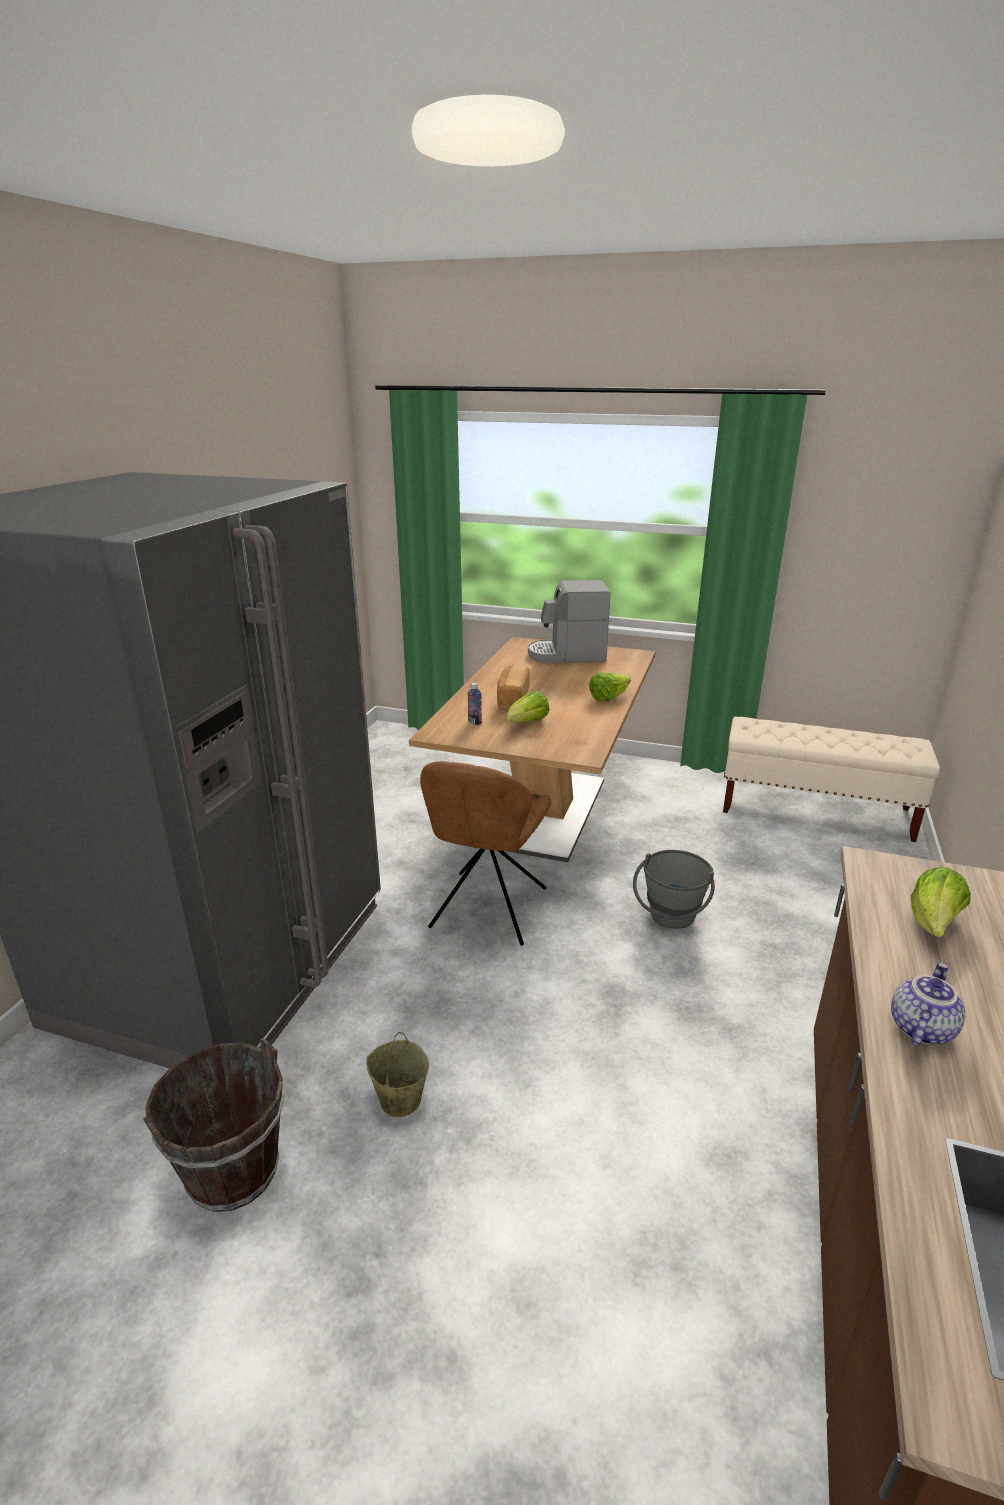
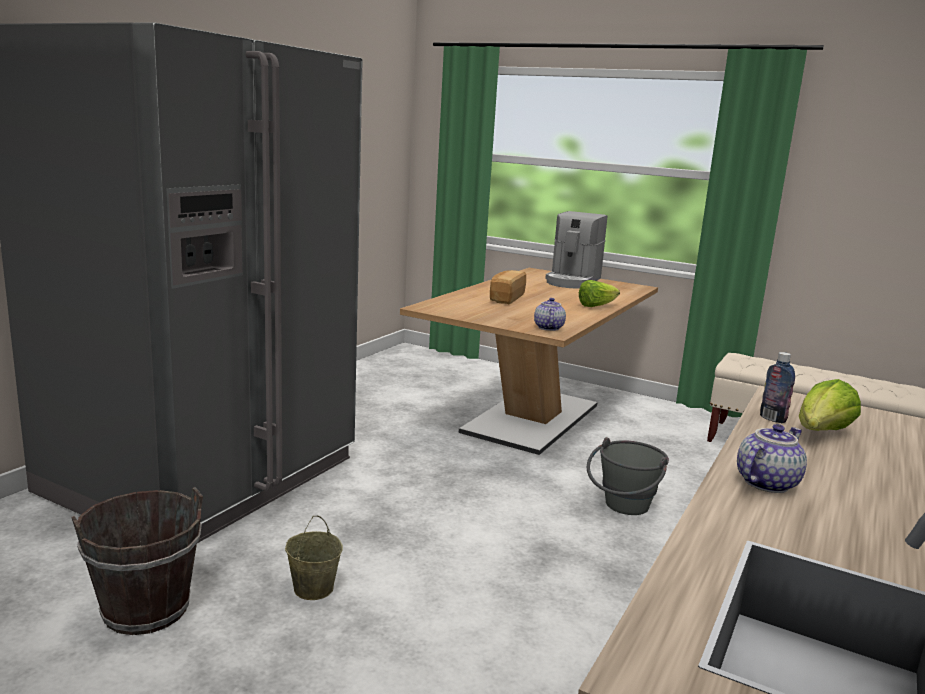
camera: 10 degrees right, 10 degrees down
brown chair [420,761,551,946] -> none
bottle [468,683,482,725] -> bottle moved to [760,352,795,423]
lettuce [506,691,549,722] -> none
coffee machine [528,580,610,663] -> coffee machine turned 75 degrees counterclockwise [545,211,607,288]
none -> teapot [534,298,566,331]

